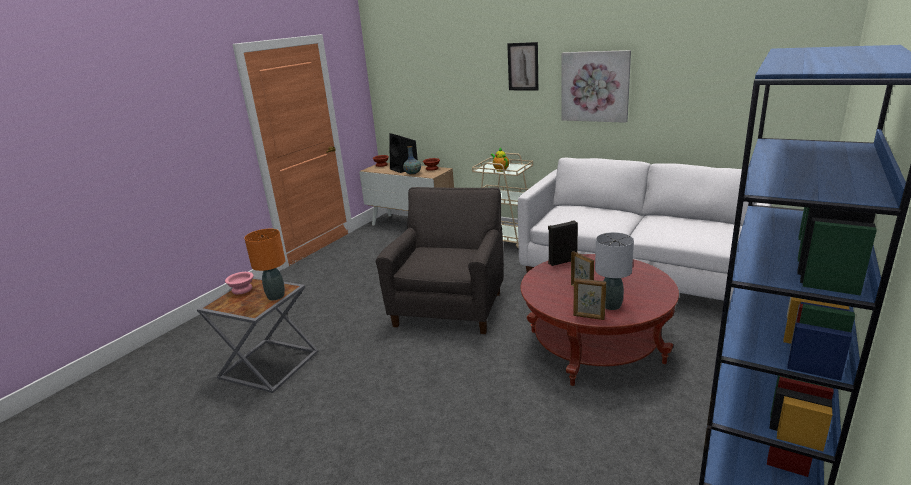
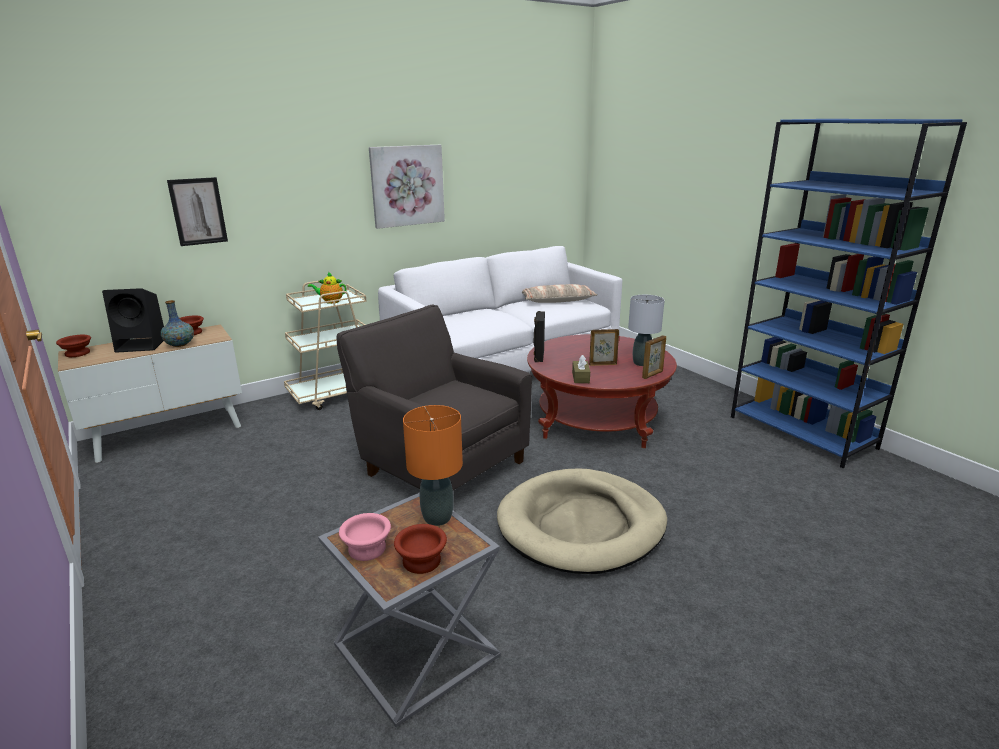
camera: 65 degrees left, 0 degrees up
picture [507,42,538,90] -> picture moved to [167,177,228,246]
none -> brown bowl [394,524,447,574]
none -> beige dog bed [497,468,667,574]
none -> pillow [522,284,598,303]
none -> brown tissue box [572,355,590,383]

